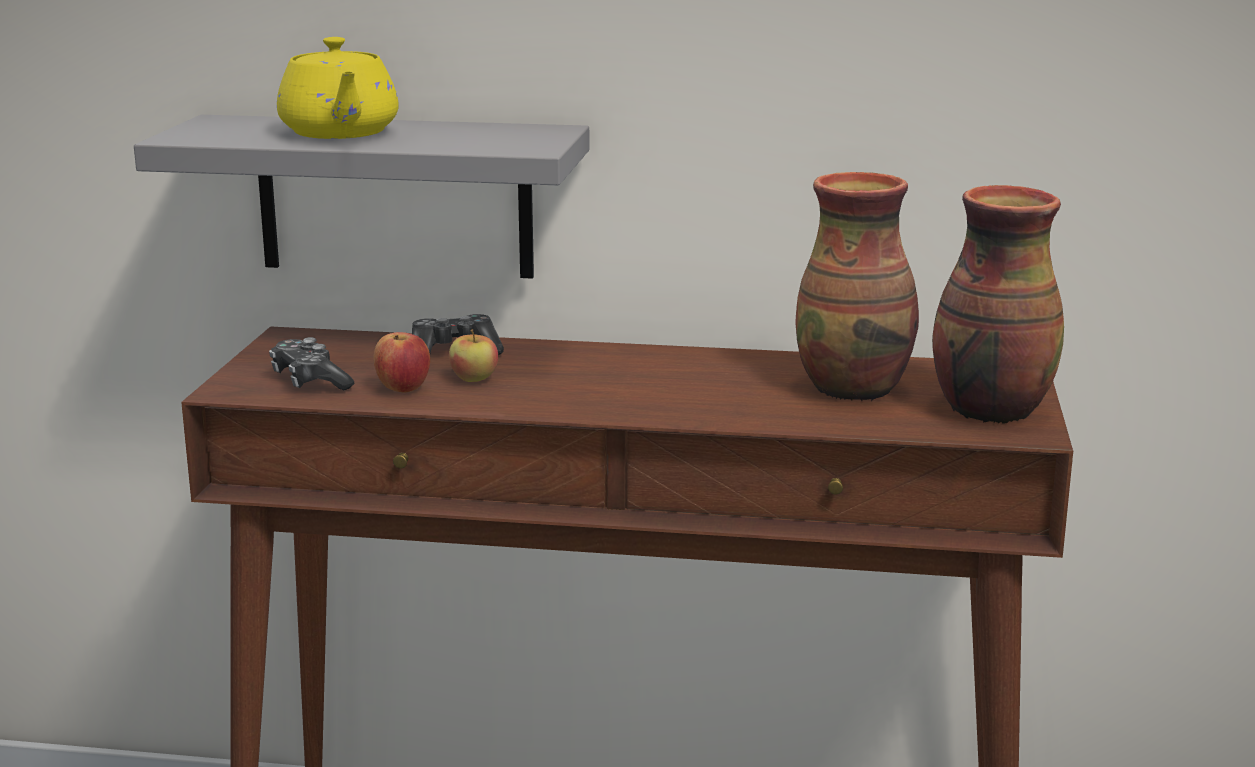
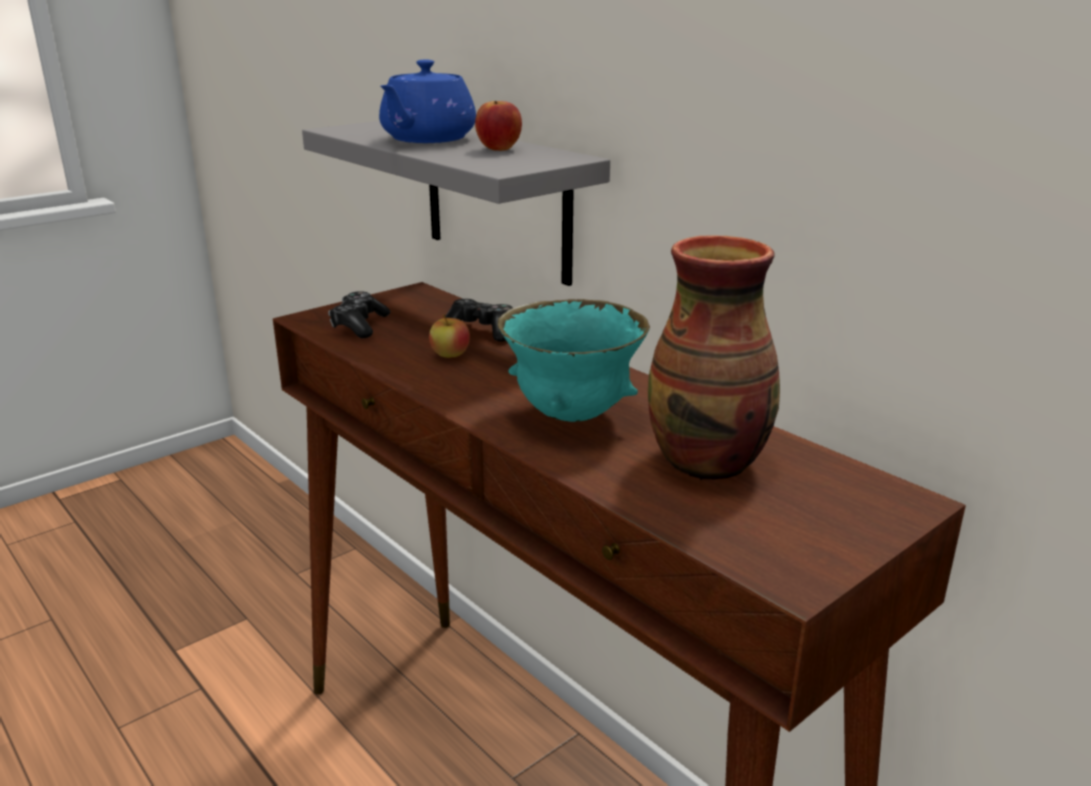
camera: 40 degrees right, 5 degrees up
yellow teapot [277,37,399,139] -> blue teapot [379,60,476,143]
apple [373,332,430,393] -> apple moved to [475,101,522,151]
vase [932,185,1064,424] -> none
none -> turquoise bowl [497,299,650,422]

